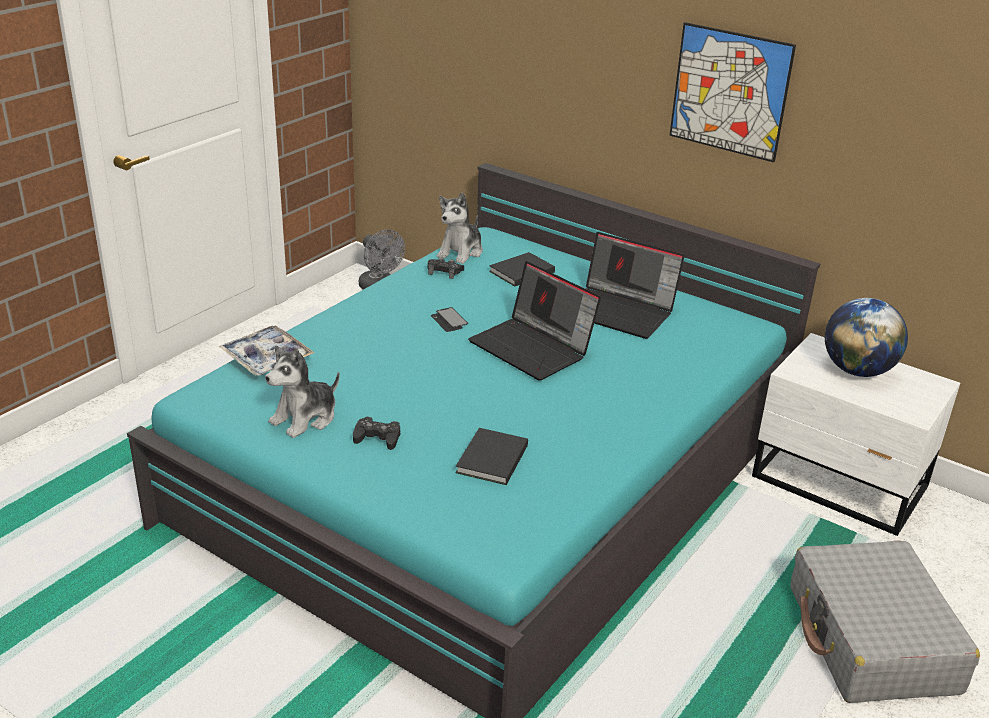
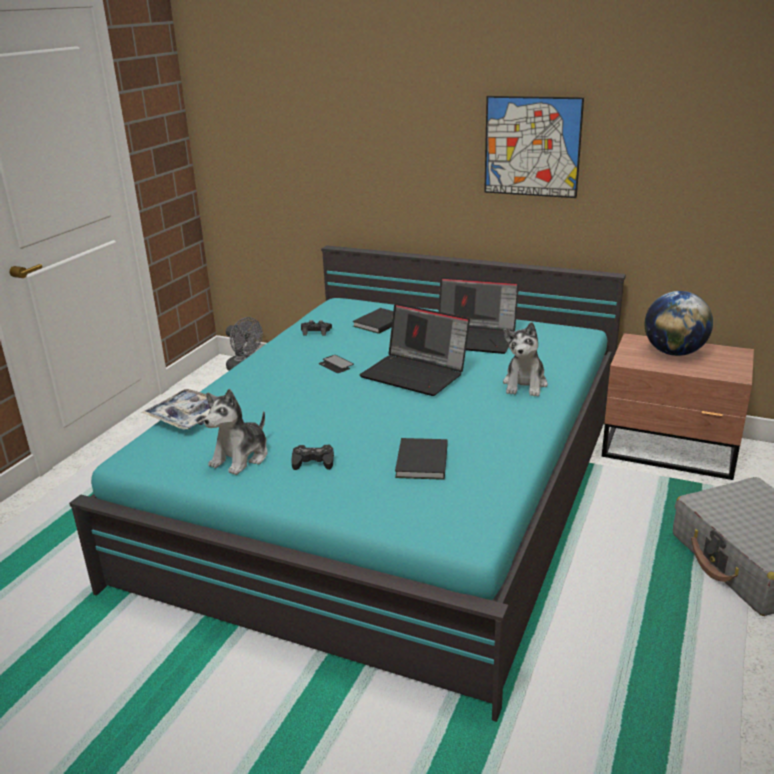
camera: 10 degrees left, 5 degrees down
plush toy [437,192,483,264] -> plush toy moved to [503,322,548,397]
white nightstand [752,333,960,536] -> brown nightstand [602,333,754,480]

